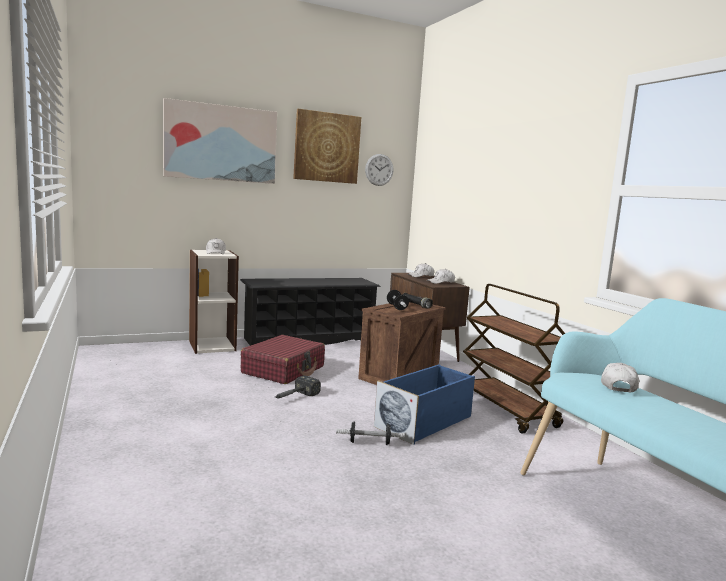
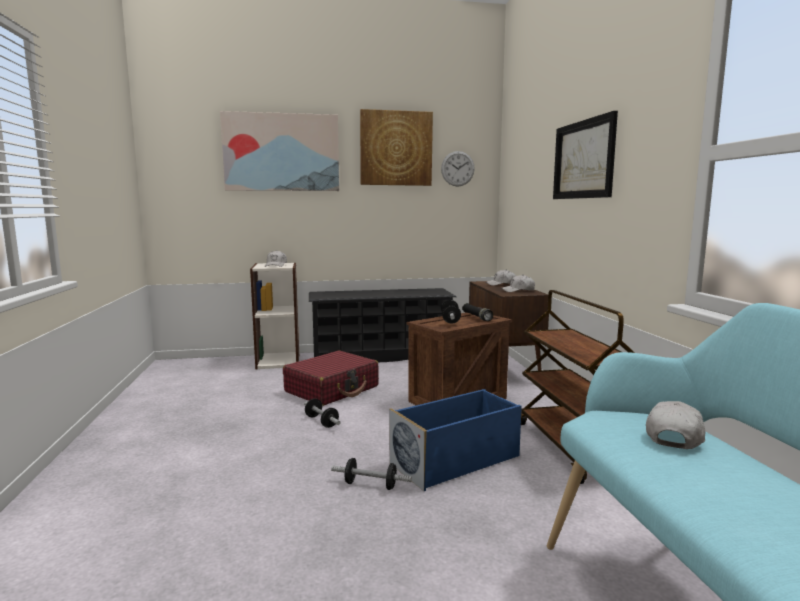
camera: 15 degrees right, 0 degrees up
hammer [274,376,321,399] -> dumbbell [304,398,341,428]
none -> picture [553,111,618,199]

